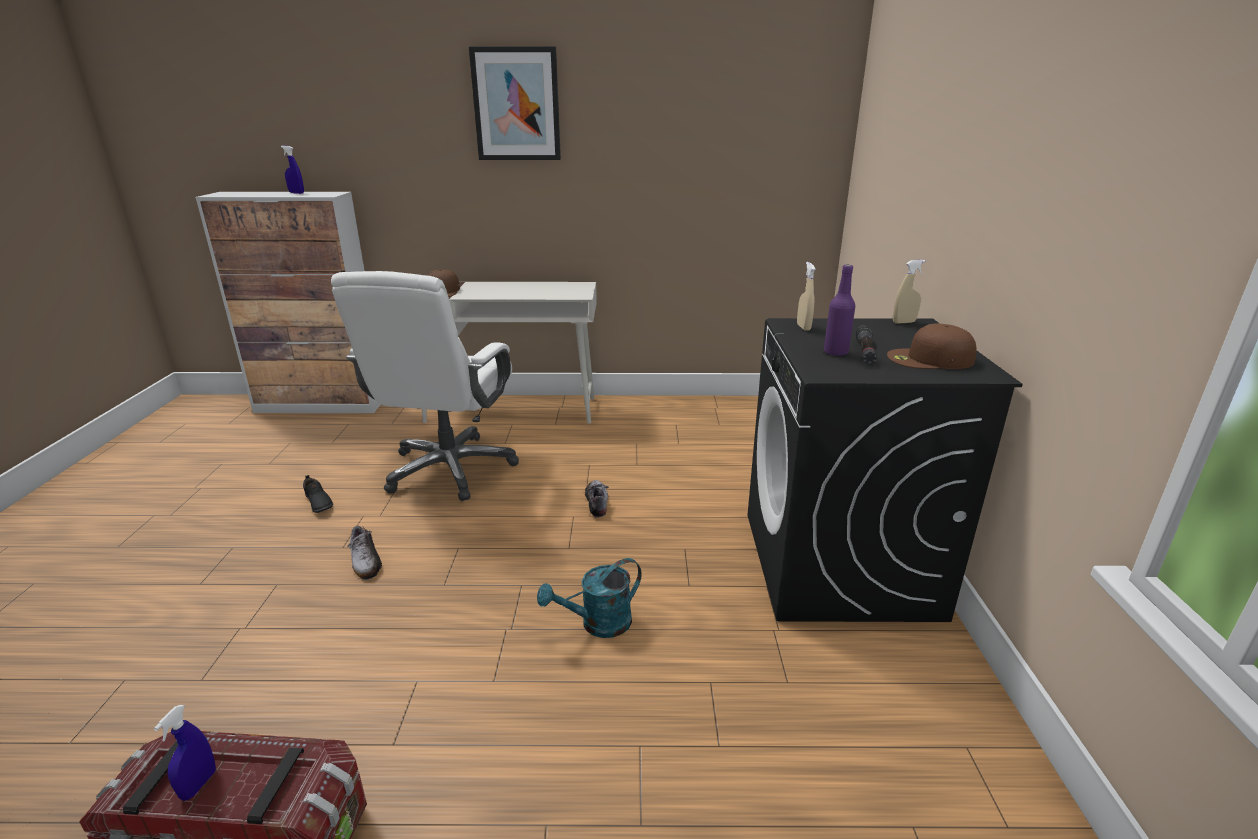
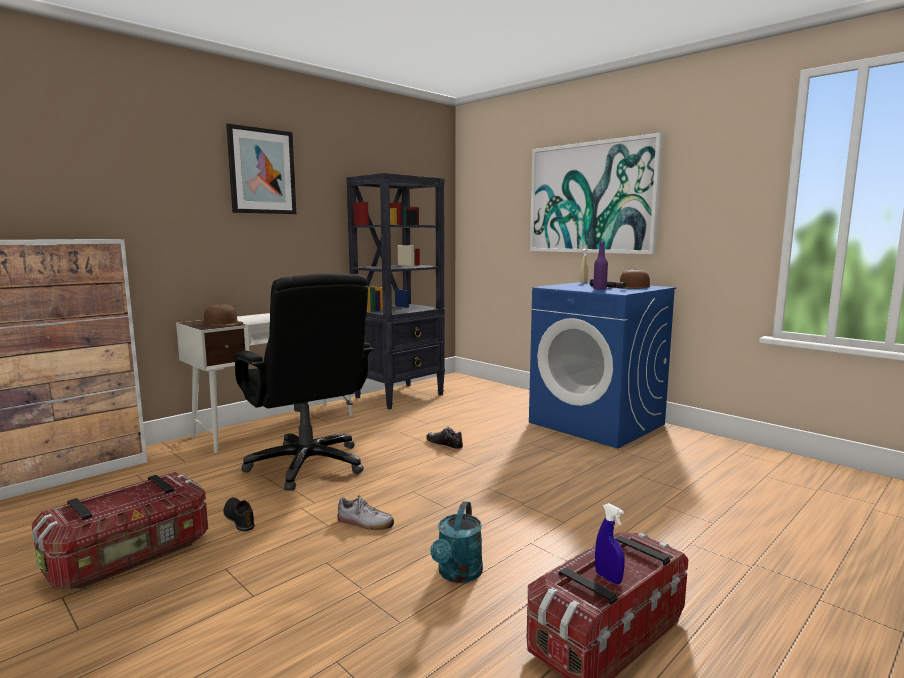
camera: 45 degrees left, 15 degrees down
blue spray bottle [281,146,304,194] -> none
black shoe [303,475,333,513] -> black shoe turned 135 degrees counterclockwise [223,497,255,531]
white office chair [331,271,519,501] -> black office chair [234,273,373,491]
turquoise watering can [537,558,642,638] -> turquoise watering can moved to [430,501,483,583]
black washing machine [747,318,1023,622] -> blue washing machine [529,281,676,449]
beige spray bottle [797,262,815,331] -> none
none -> storage box [32,472,208,591]
none -> black bookcase [346,173,445,410]
none -> picture [530,133,664,254]

